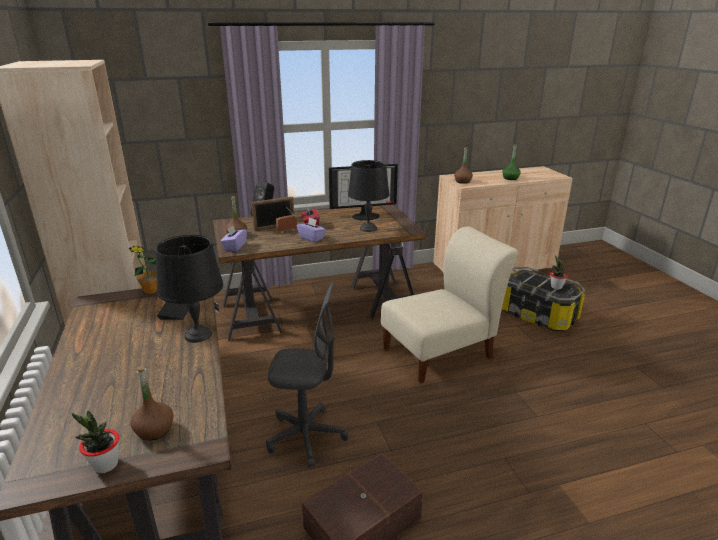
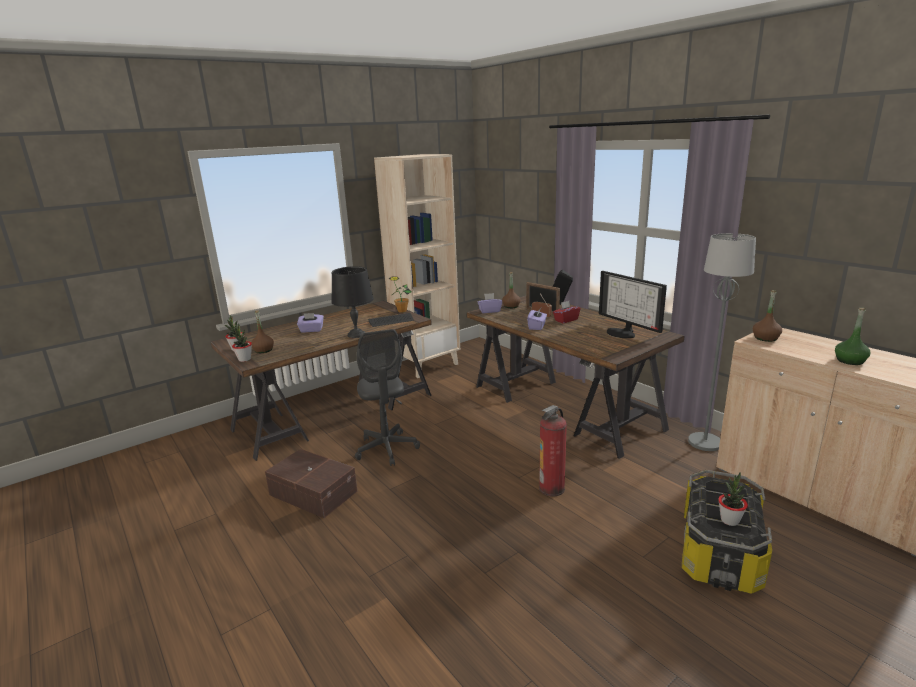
camera: 70 degrees right, 5 degrees down
black table lamp [348,160,389,232] -> none
beige chair [381,226,518,384] -> fire extinguisher [539,405,567,496]
none -> potted plant [232,323,252,362]
none -> purple tissue box [297,313,324,333]
none -> grey floor lamp [688,233,756,451]

